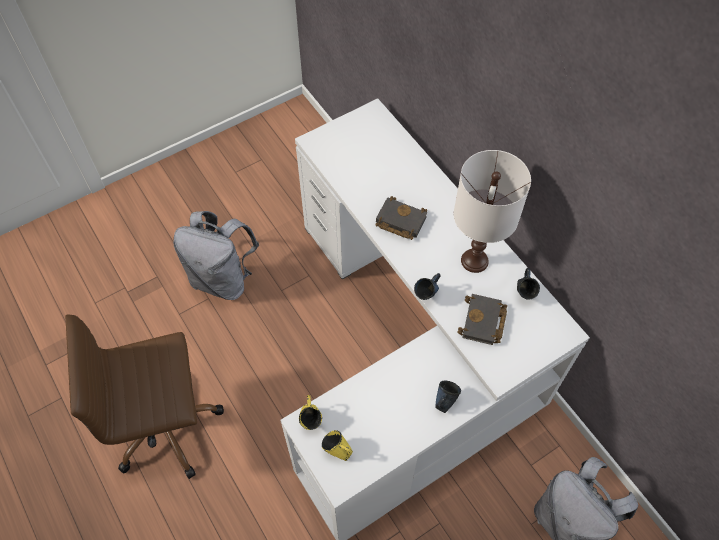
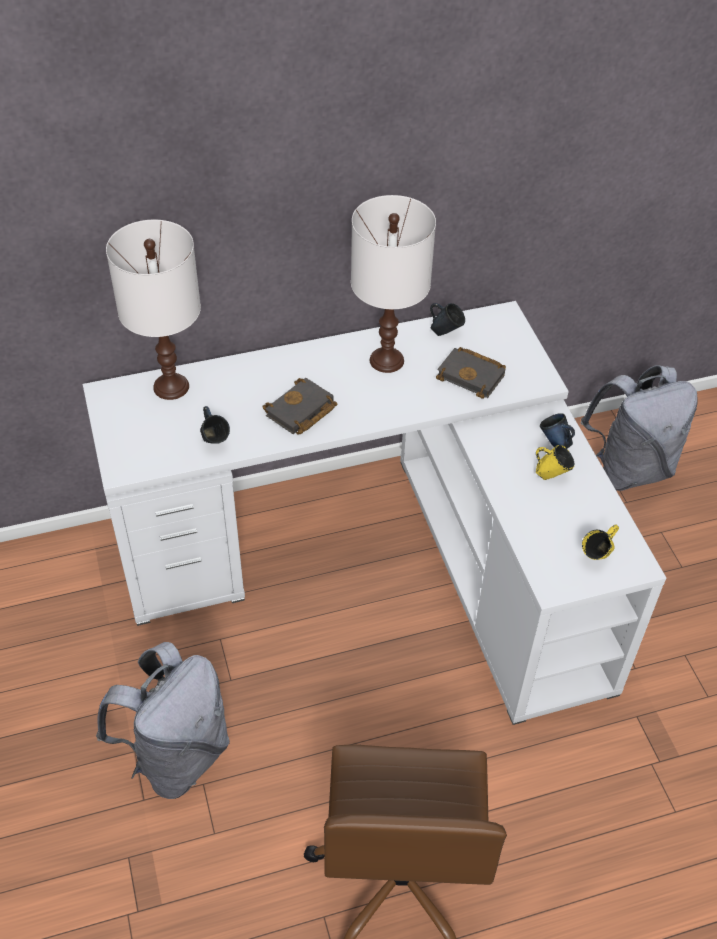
camera: 75 degrees left, 10 degrees down
yellow mug [299,395,322,430] -> yellow mug moved to [536,445,574,480]
blue mug [414,273,441,300] -> blue mug moved to [200,406,230,444]
none -> white table lamp [106,220,201,400]

